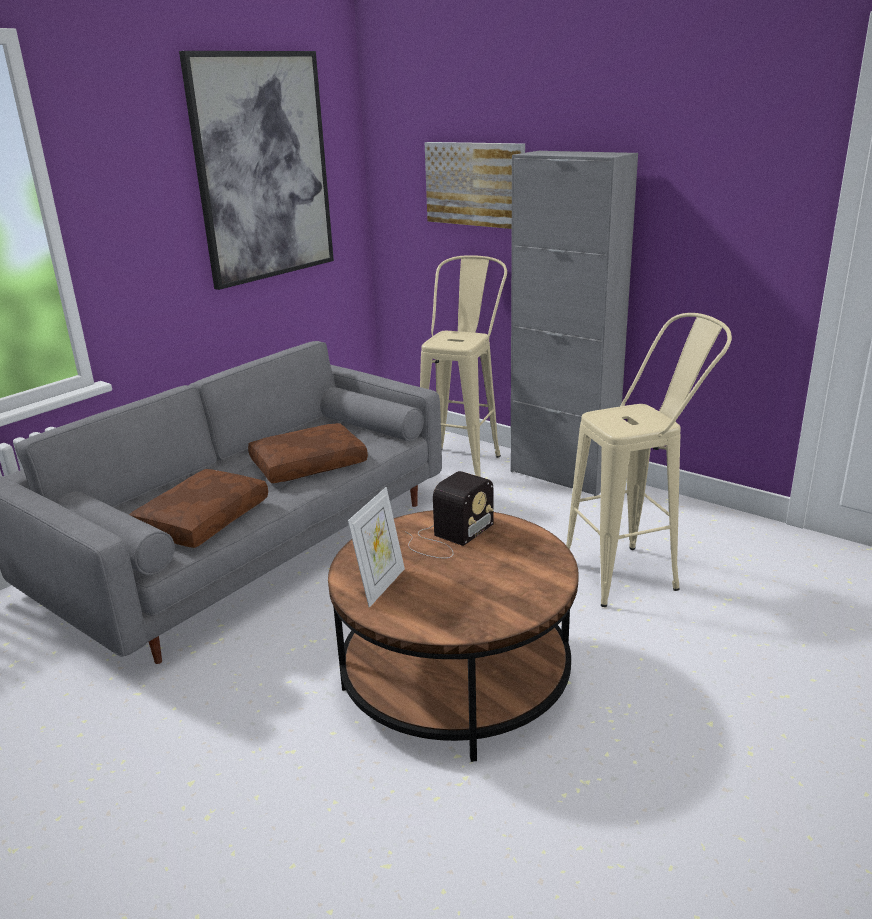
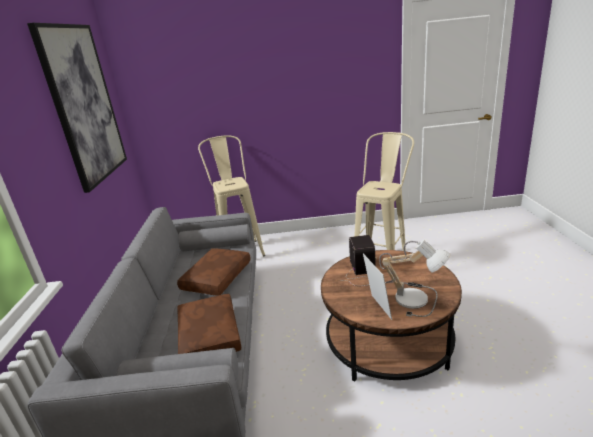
camera: 40 degrees left, 0 degrees up
picture [425,142,525,229] -> none
grey cabinet [511,151,638,496] -> none
none -> table lamp [379,240,450,317]

